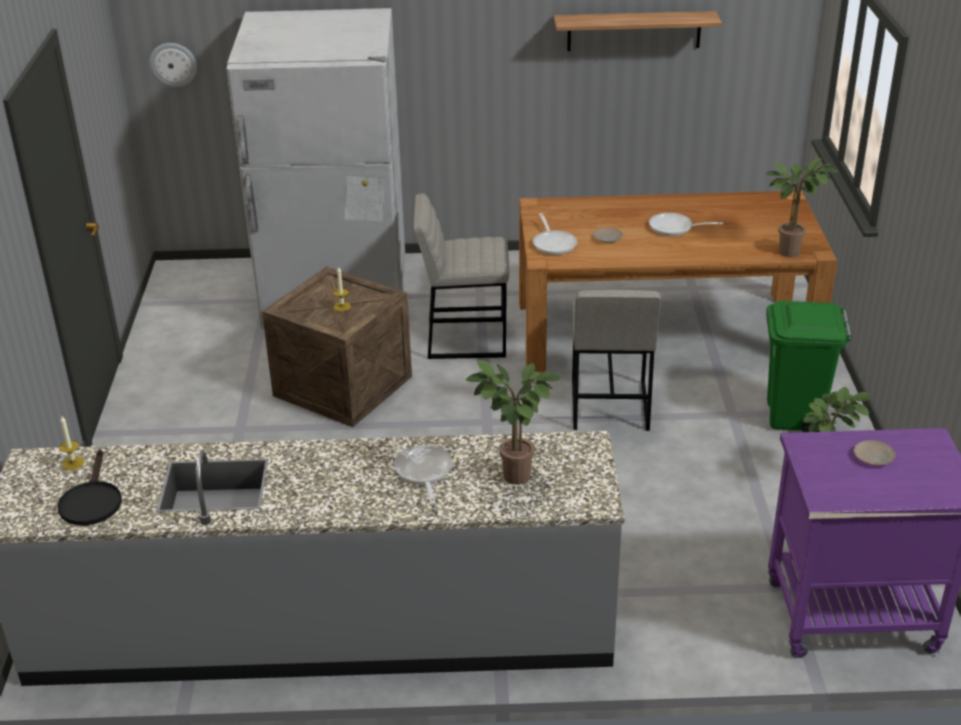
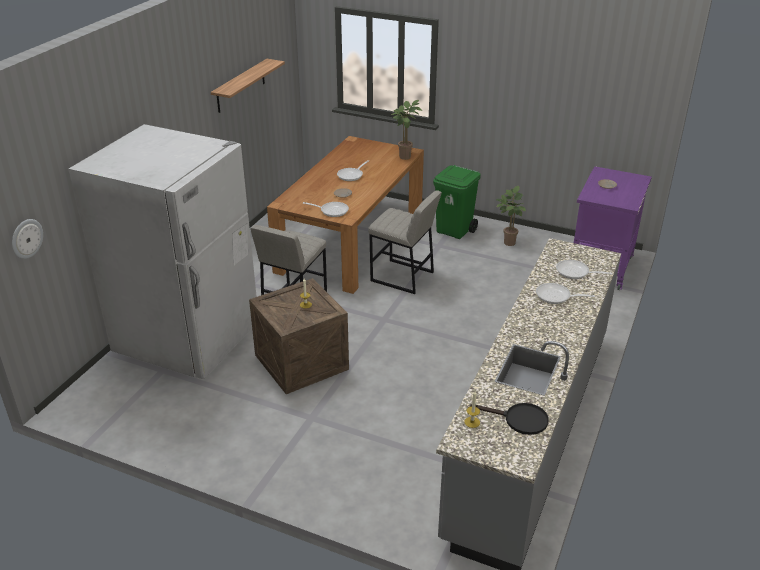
camera: 65 degrees left, 0 degrees up
potted plant [466,360,562,485] -> frying pan [556,260,613,279]

